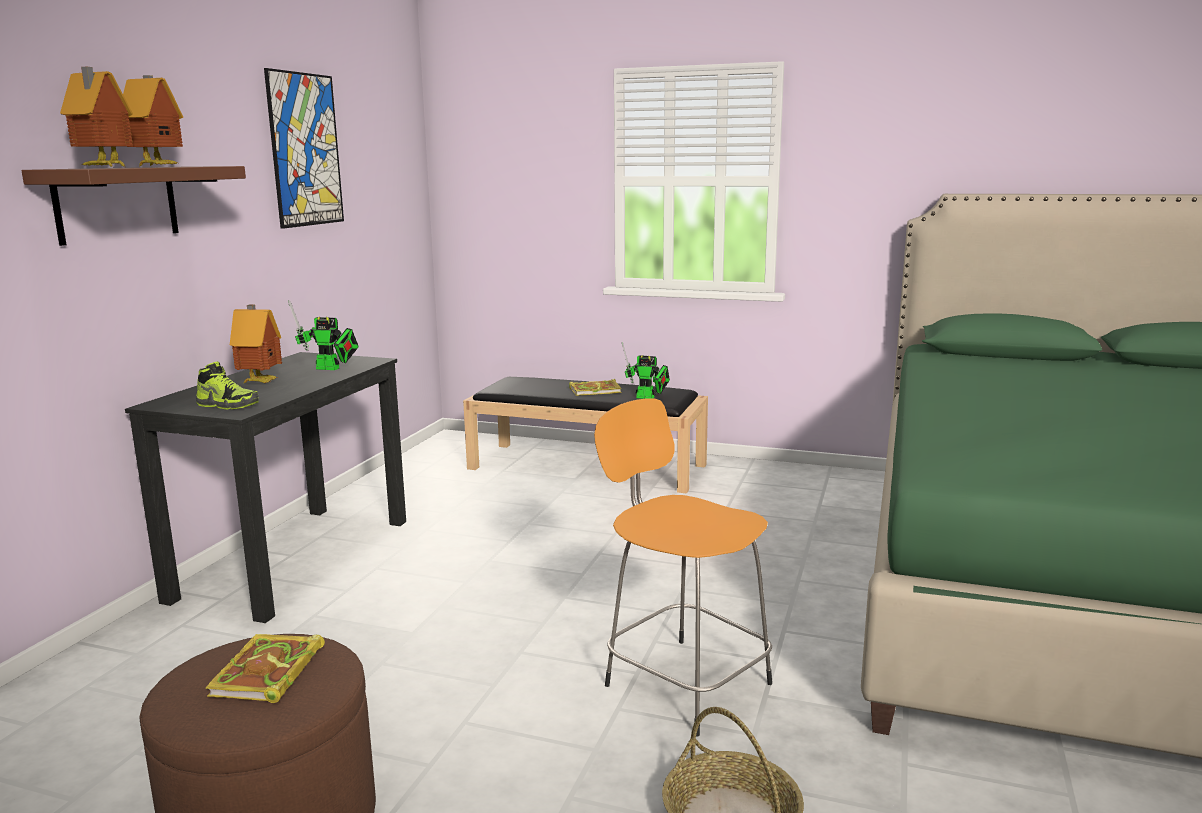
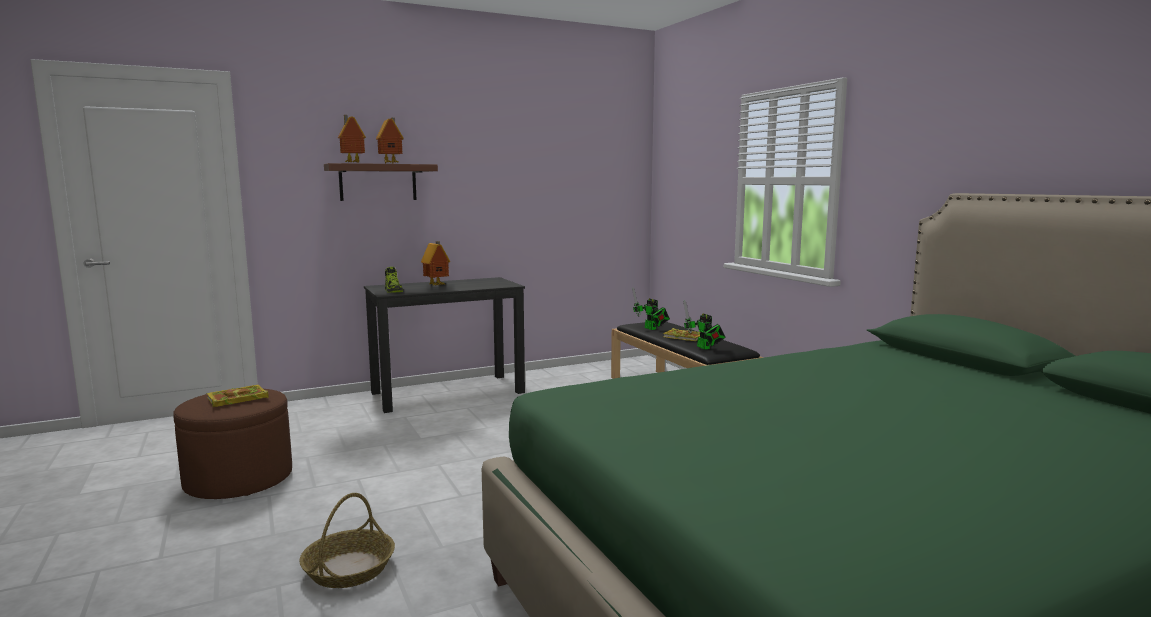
camera: 45 degrees right, 5 degrees down
picture [264,68,344,229] -> none
toy robot [288,300,359,370] -> toy robot moved to [632,287,670,330]
orange stool [594,398,772,736] -> none

